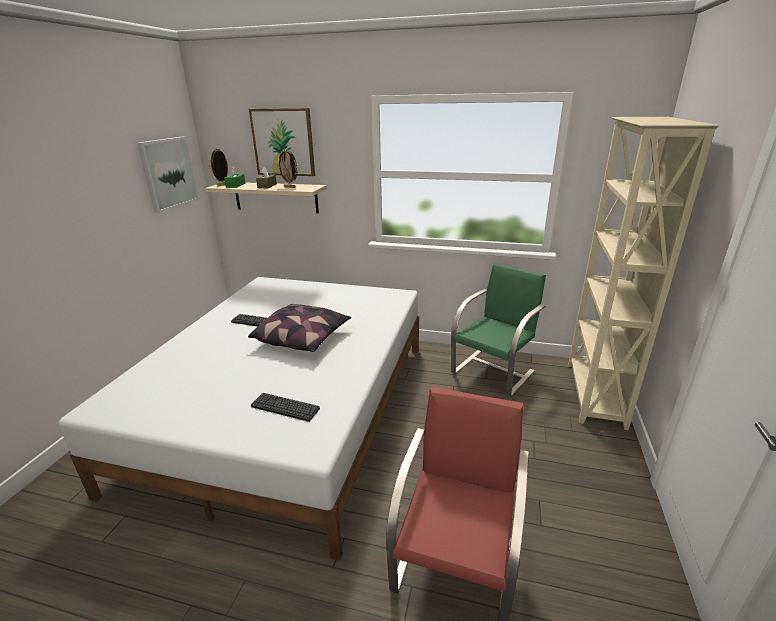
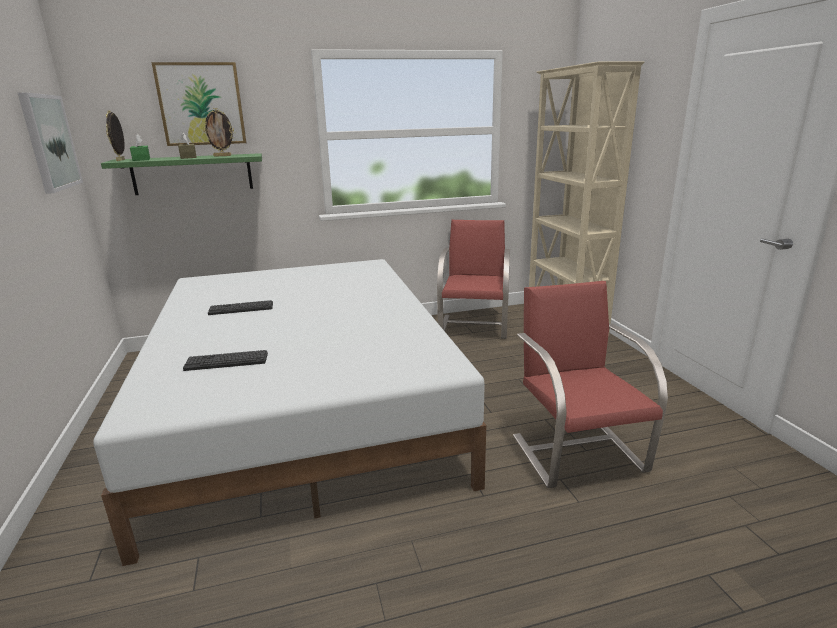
camera: 30 degrees left, 5 degrees down
beige shelf [205,182,327,213] -> green shelf [101,153,262,195]
pillow [248,304,351,352] -> none
keyboard [251,393,320,422] -> keyboard moved to [183,350,268,371]
green chair [451,263,546,397] -> red chair [437,220,510,339]

